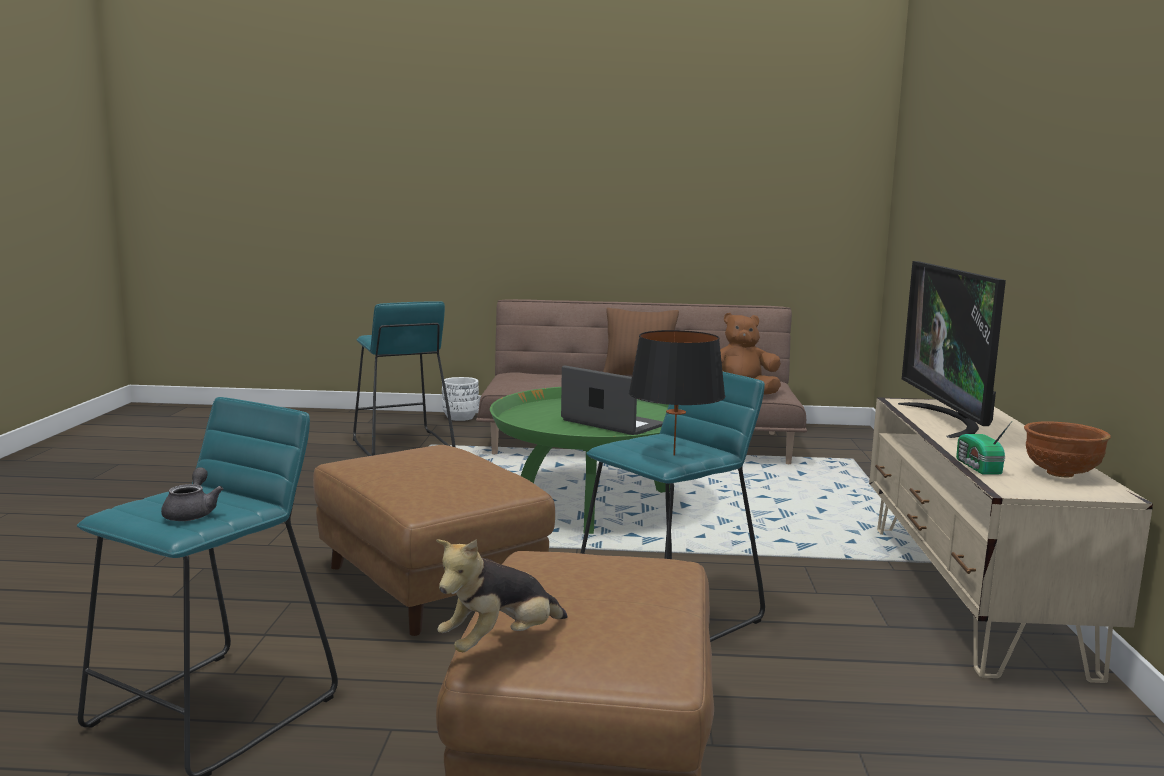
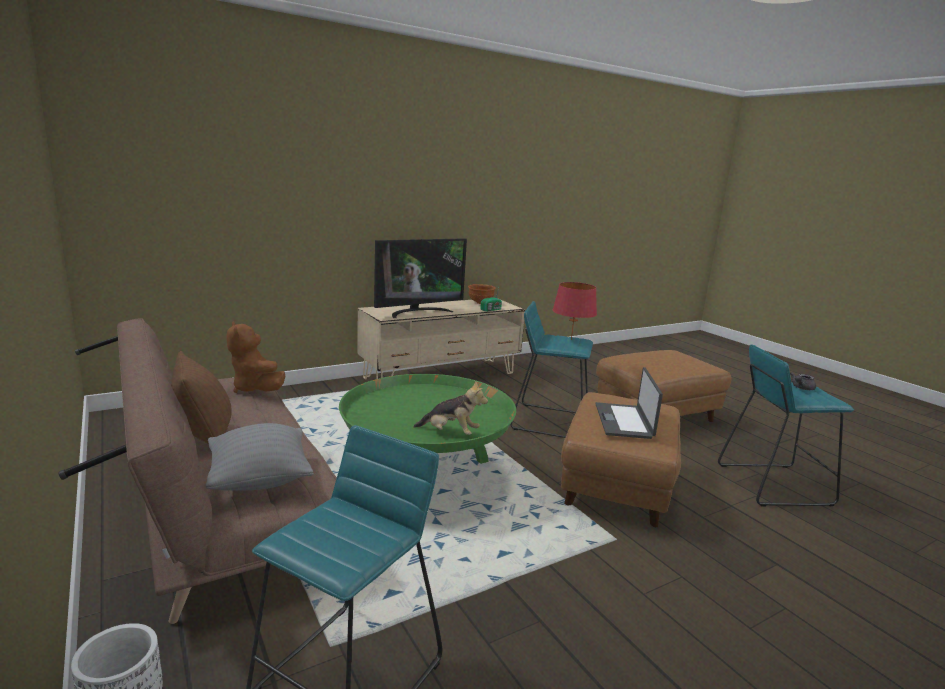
camera: 125 degrees left, 5 degrees up
plush toy [436,539,568,652] -> plush toy moved to [413,381,488,435]
laptop [561,365,663,435] -> laptop moved to [596,367,663,439]
black table lamp [629,330,726,456] -> red table lamp [553,282,597,340]
none -> grey pillow [206,423,314,491]

